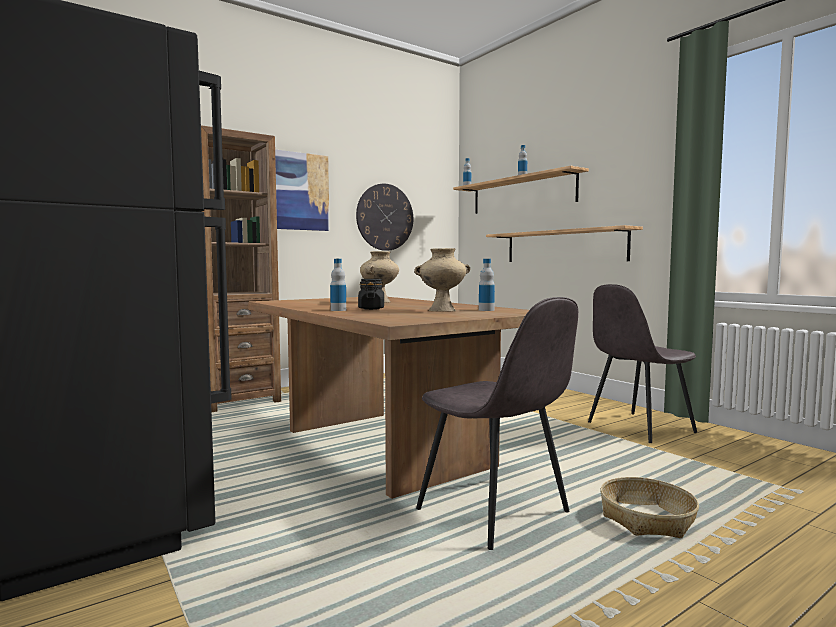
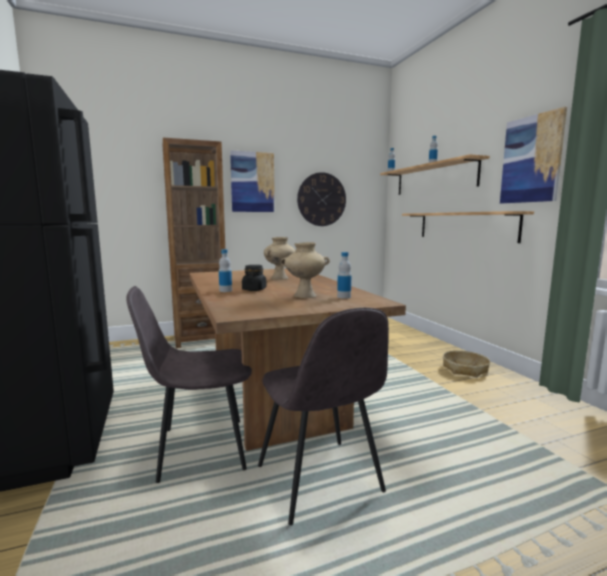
camera: 15 degrees right, 5 degrees up
grey chair [588,284,697,443] -> grey chair moved to [126,286,252,483]
basket [600,477,699,538] -> basket moved to [443,350,490,377]
none -> picture [500,106,567,203]

